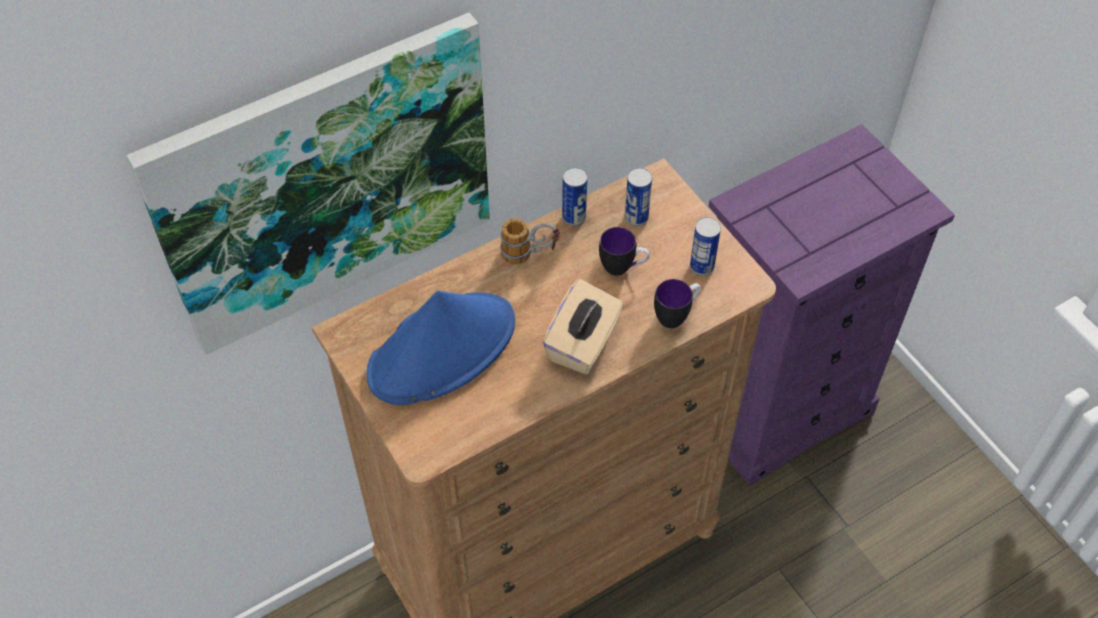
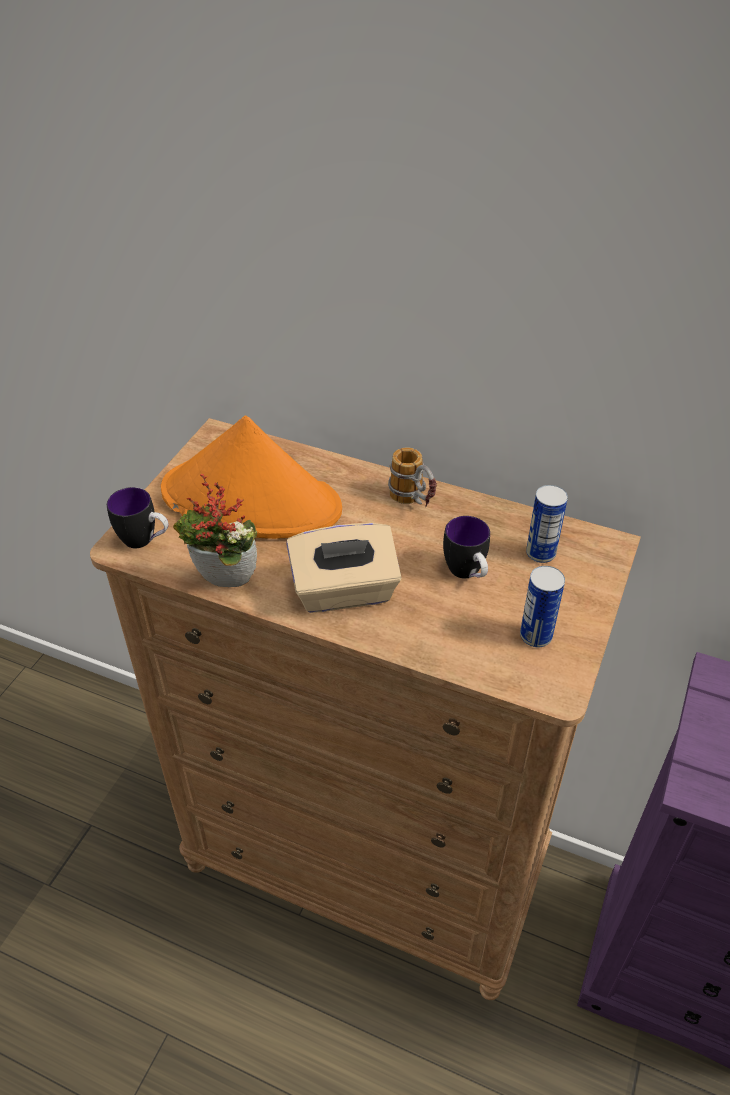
camera: 55 degrees right, 10 degrees down
picture [126,12,490,355] -> none
blue hat [367,290,515,405] -> orange hat [161,416,342,539]
can [562,167,587,226] -> none
mug [654,279,701,328] -> mug moved to [107,487,168,548]
none -> potted plant [173,474,257,587]

